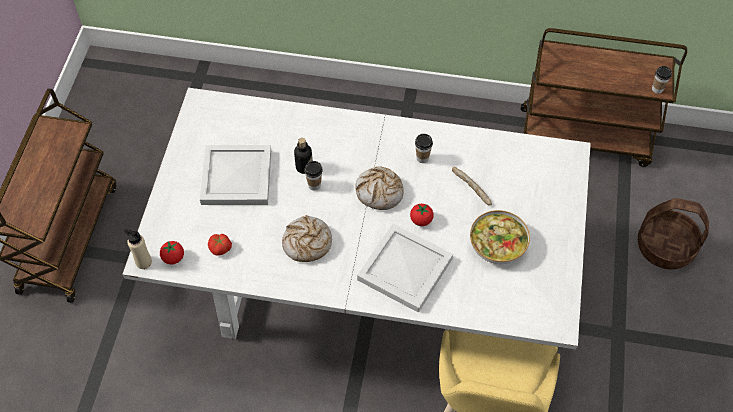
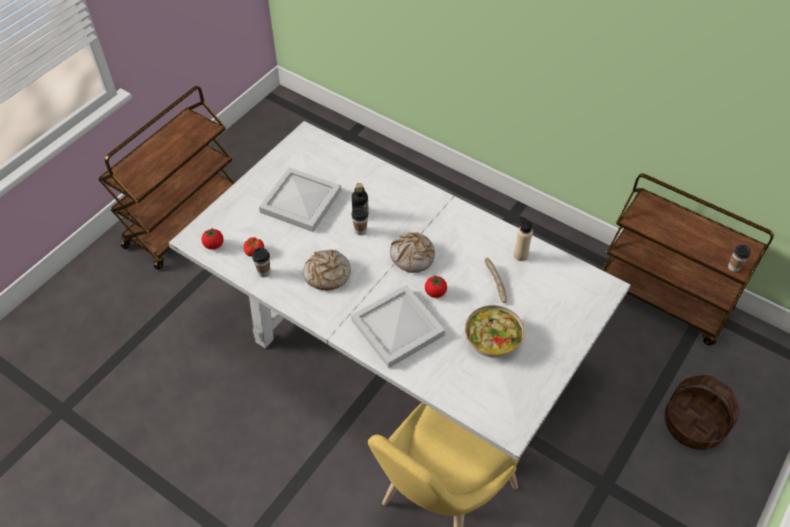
camera: 25 degrees right, 5 degrees down
beige bottle [124,229,152,269] -> beige bottle moved to [514,217,533,261]
cup [415,134,433,163] -> cup moved to [252,248,270,277]

